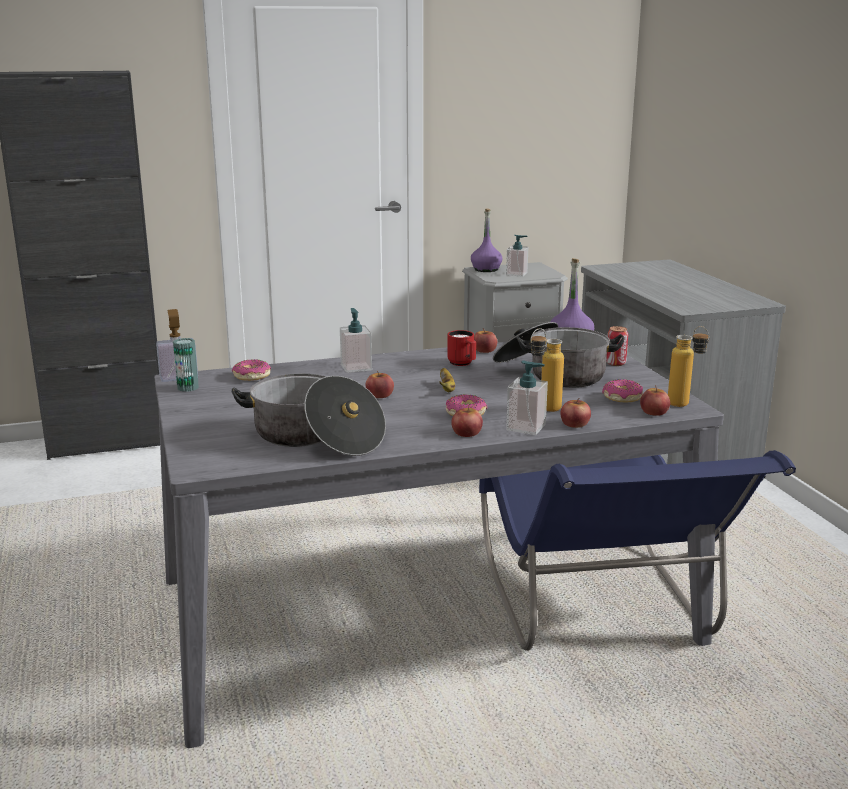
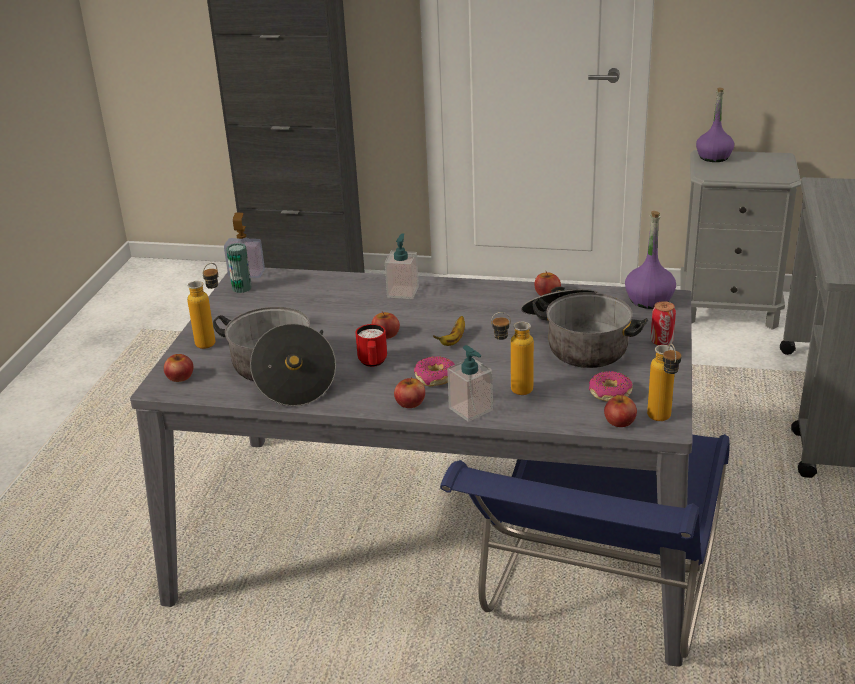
camera: 30 degrees right, 10 degrees up
donut [232,359,271,381] -> none
red mug [447,330,476,366] -> red mug moved to [355,324,387,367]
soap dispenser [506,235,528,277] -> none
apple [561,398,591,428] -> apple moved to [164,354,193,382]
none -> bottle [187,263,218,349]

